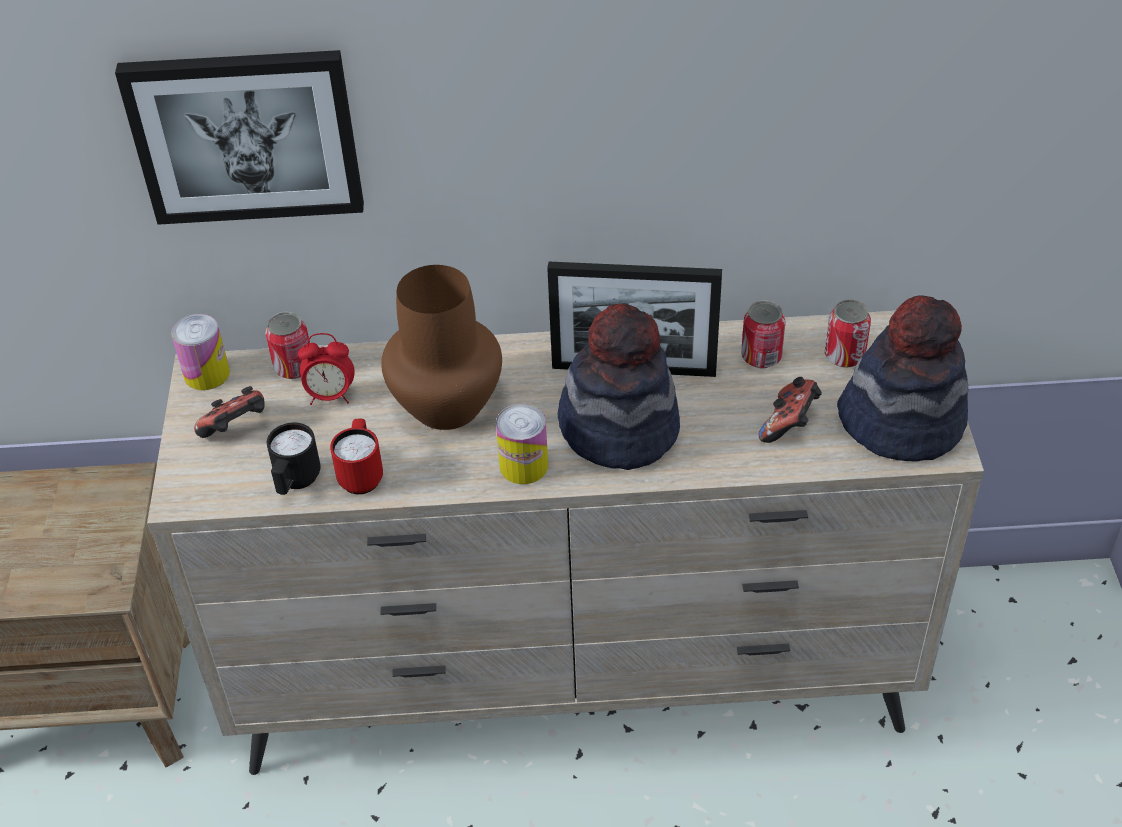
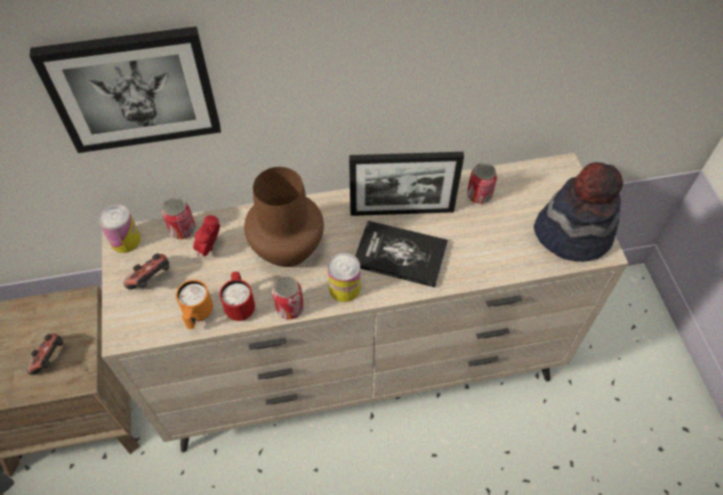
camera: 10 degrees left, 10 degrees up
black mug [267,422,321,495] -> orange mug [176,280,213,329]
alarm clock [298,333,355,405] -> alarm clock turned 120 degrees clockwise [193,215,220,257]
hat [558,303,680,470] -> book [355,221,448,288]
game controller [759,377,822,443] -> game controller moved to [27,333,63,375]
can [825,299,871,368] -> can moved to [272,277,304,320]

